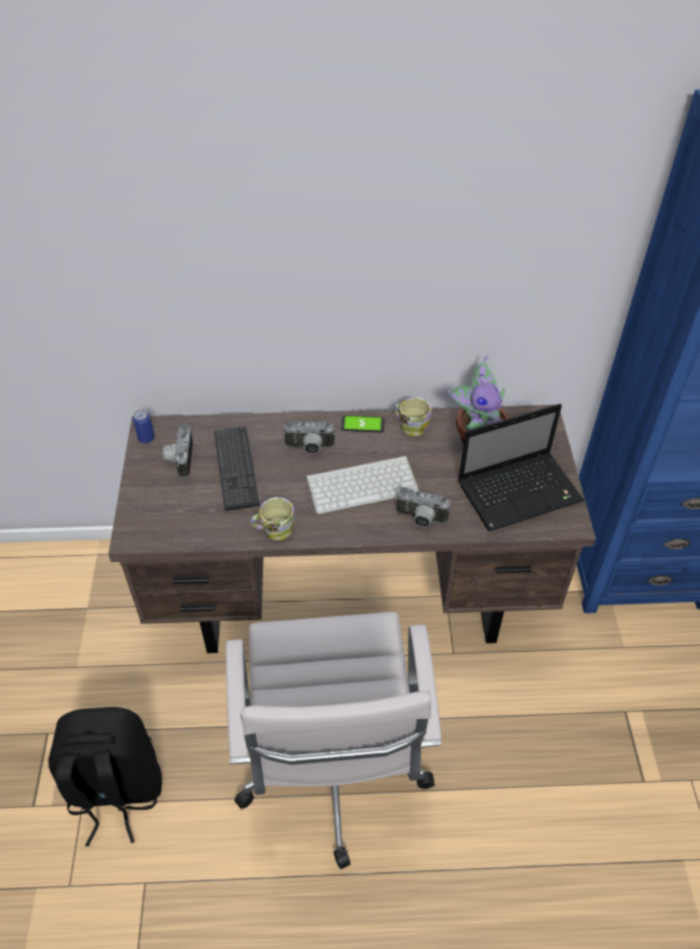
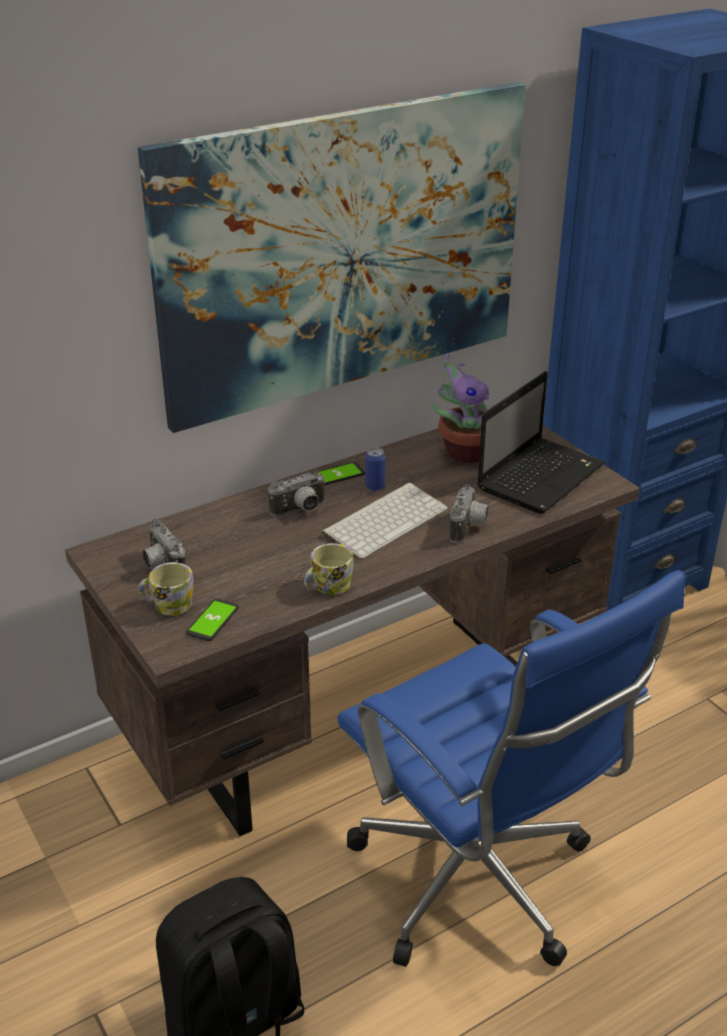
camera: 30 degrees left, 15 degrees down
can [133,409,155,444] -> can moved to [365,447,385,491]
keyboard [214,426,259,511] -> none
white office chair [226,612,442,869] -> blue office chair [337,570,686,967]
mug [393,397,431,436] -> mug moved to [138,562,194,616]
camera [396,487,450,527] -> camera turned 60 degrees counterclockwise [450,485,489,543]
none -> picture [138,82,525,433]
none -> phone [186,599,239,641]

